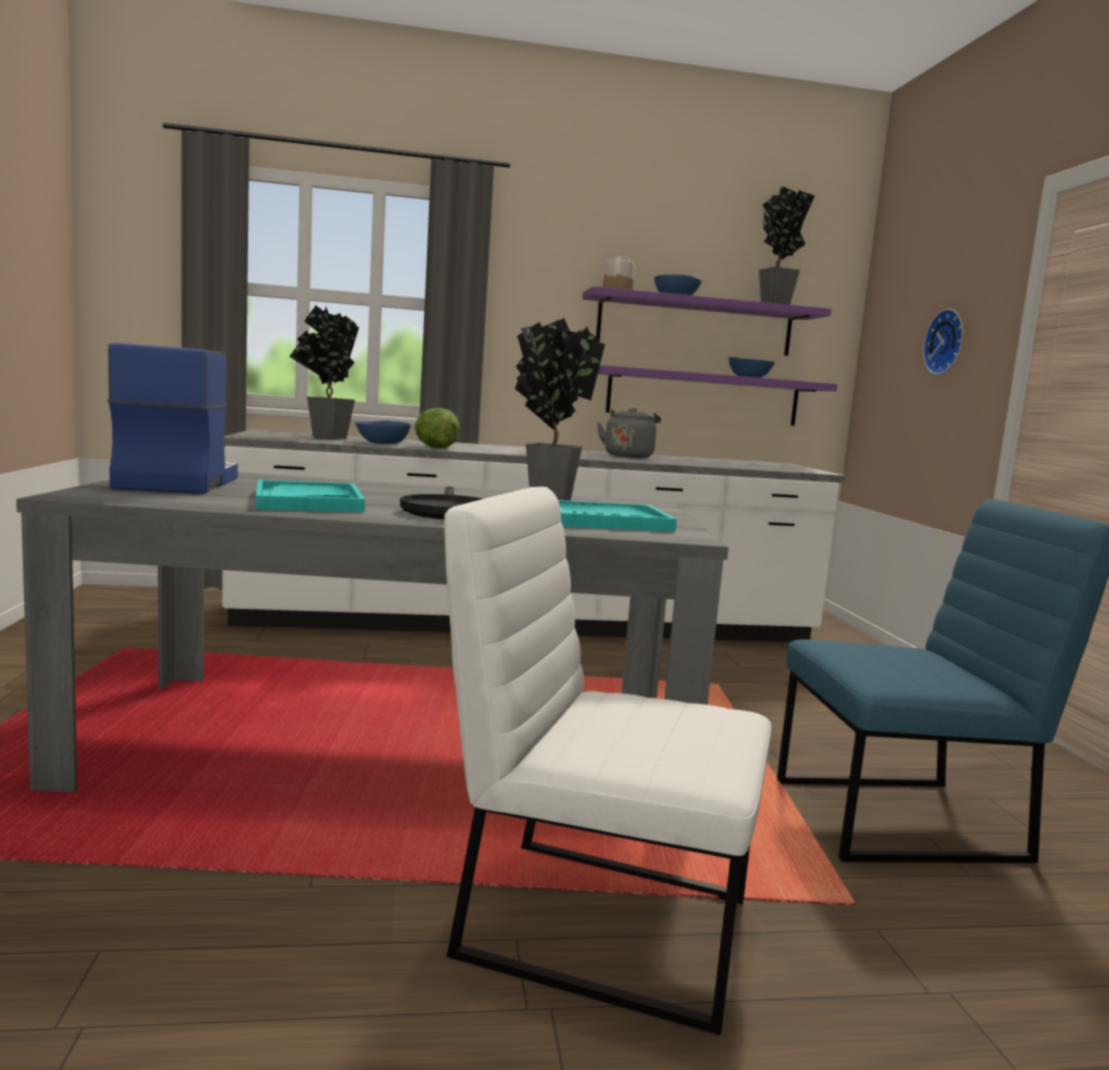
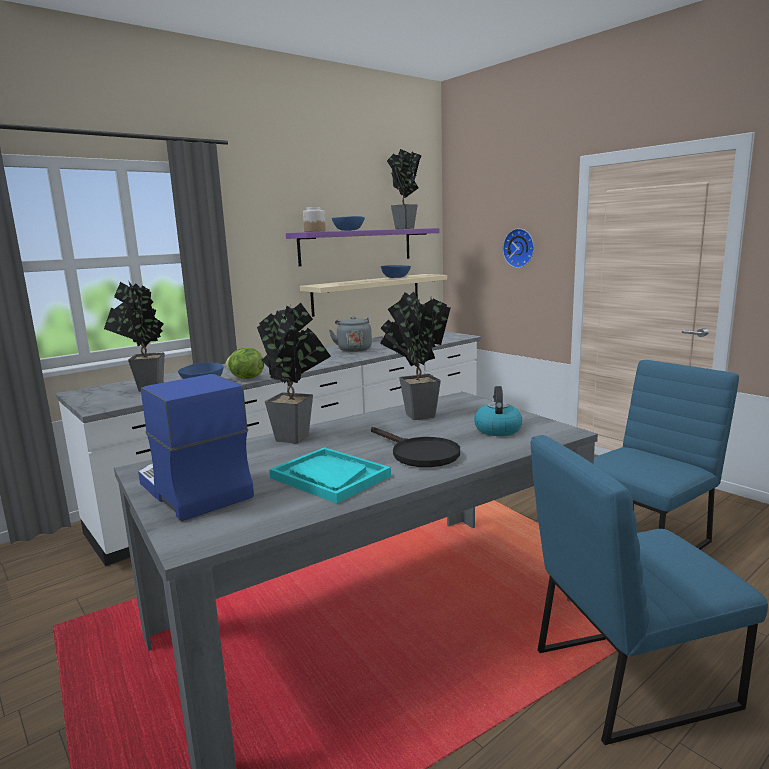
camera: 30 degrees left, 5 degrees up
white chair [444,487,771,1035] -> blue chair [531,435,768,745]
turquoise tray [558,500,677,532] -> kettle [474,386,522,436]
purple shelf [598,365,838,426] -> beige shelf [300,274,447,317]
none -> potted plant [257,303,331,444]

